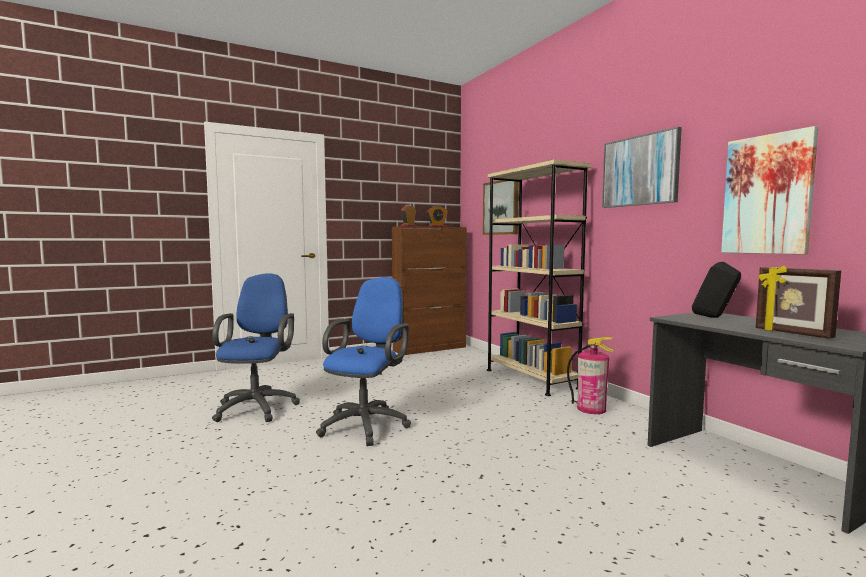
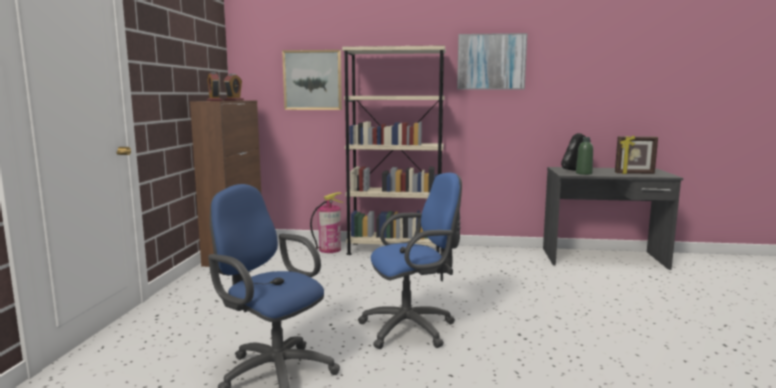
camera: 55 degrees left, 5 degrees up
blue office chair [316,277,411,446] -> blue office chair turned 105 degrees clockwise [358,173,462,349]
fire extinguisher [567,337,615,414] -> fire extinguisher moved to [310,192,344,253]
picture [721,126,818,254] -> none
none -> green bottle [576,137,593,175]

